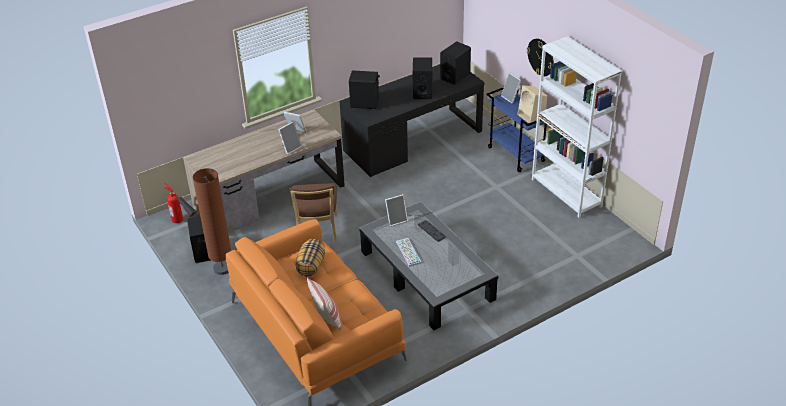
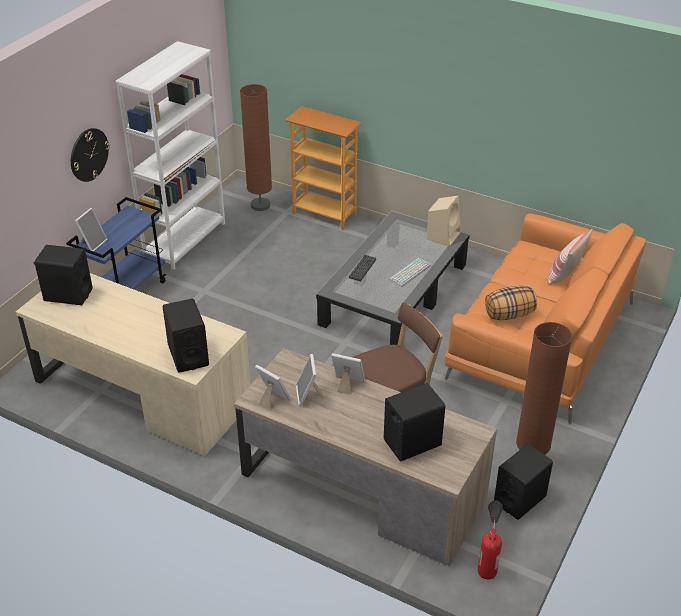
camera: 120 degrees left, 0 degrees up
black desk [339,64,484,177] -> beige desk [16,273,251,456]
picture frame [385,194,408,226] -> picture frame moved to [255,365,292,410]
black speaker [413,57,432,99] -> black speaker moved to [384,383,445,462]
beige speaker [517,85,547,123] -> beige speaker moved to [427,196,460,246]
none -> brown floor lamp [240,84,272,211]
none -> bookcase [286,106,362,230]

